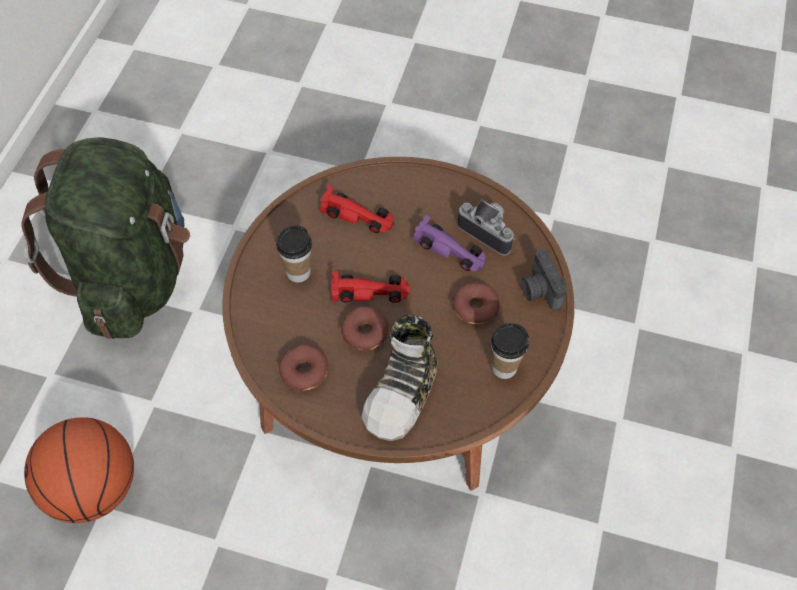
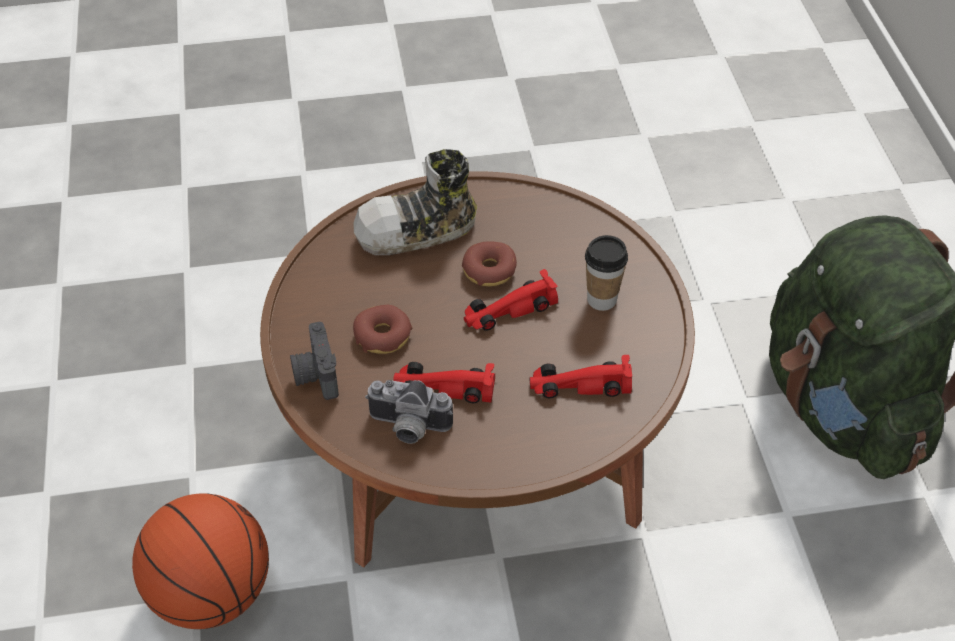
camera: 155 degrees right, 10 degrees down
basketball [24,417,134,523] -> basketball moved to [132,493,269,629]
donut [279,344,328,392] -> none
shoe [361,315,438,441] -> shoe turned 105 degrees counterclockwise [353,149,477,255]
purple toy car [413,215,486,271] -> red toy car [393,362,495,403]
cup [491,323,529,379] -> none
camera [521,249,567,310] -> camera turned 150 degrees counterclockwise [290,322,339,400]

